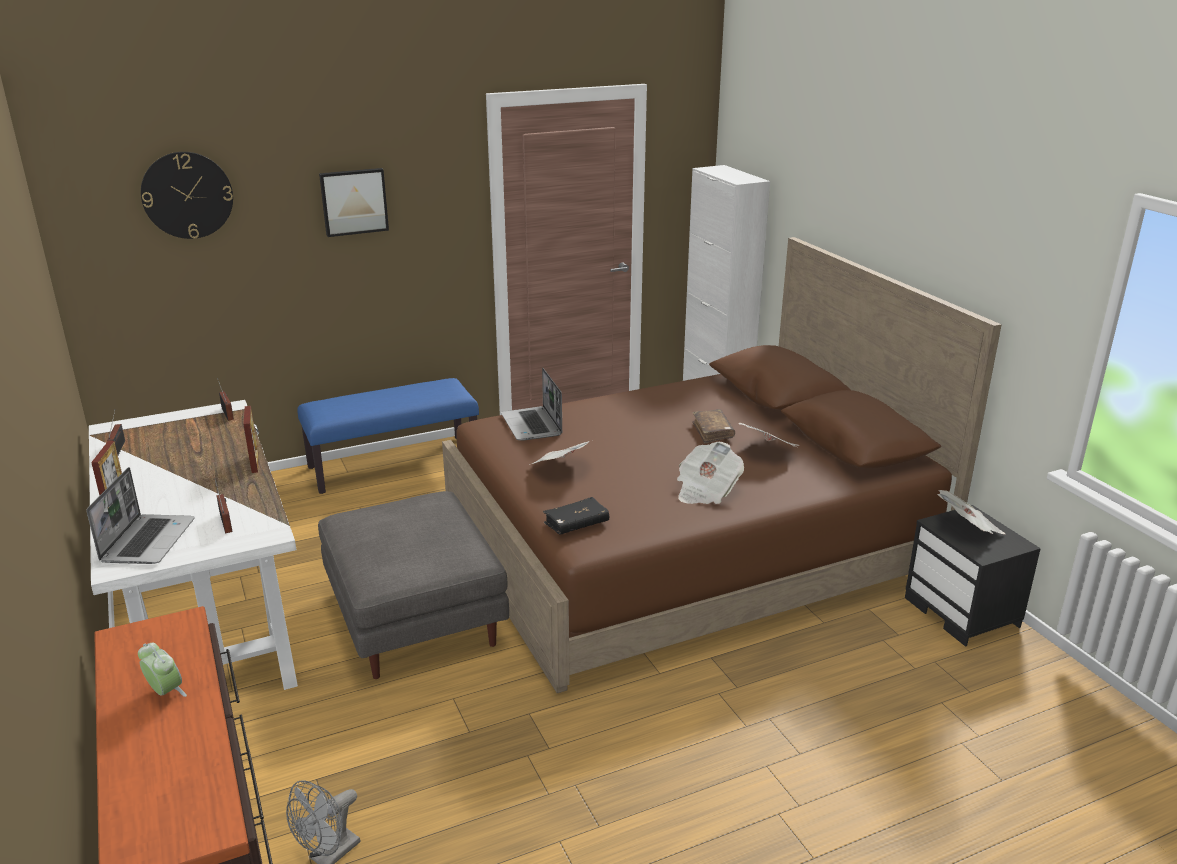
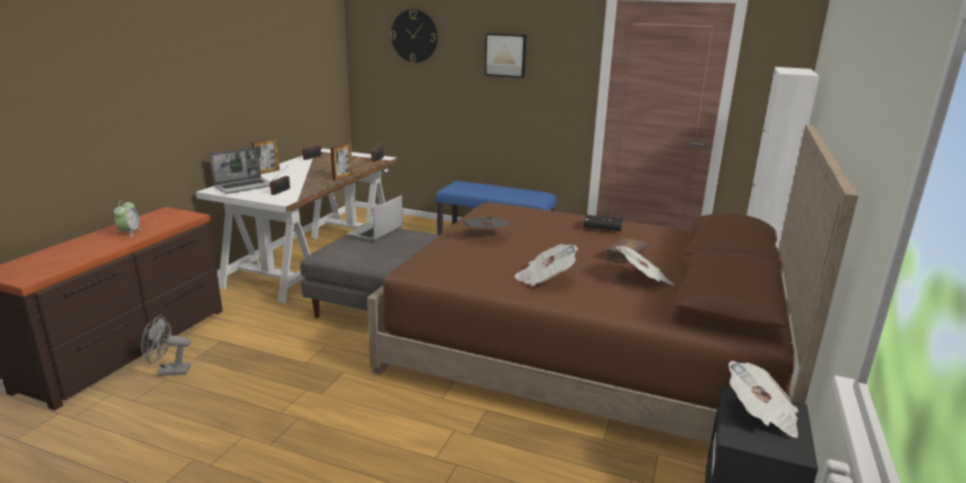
camera: 45 degrees right, 5 degrees down
laptop [501,368,562,441] -> laptop moved to [346,195,403,242]
black book [543,497,609,535] -> black book moved to [583,215,623,231]

